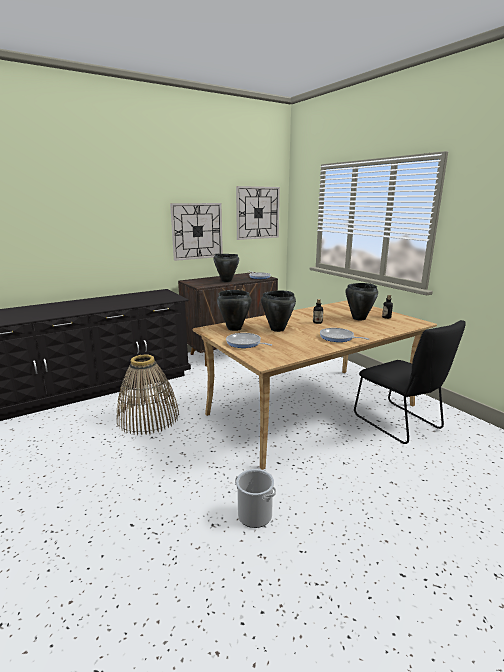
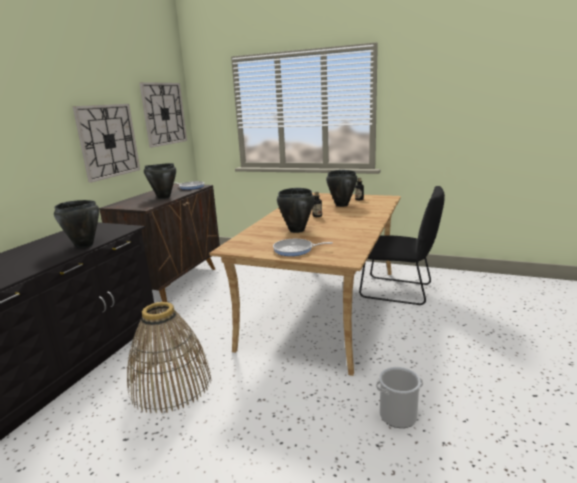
camera: 35 degrees left, 0 degrees up
black cooking pot [217,290,251,331] -> black cooking pot moved to [54,200,99,248]
frying pan [320,328,369,342] -> none

